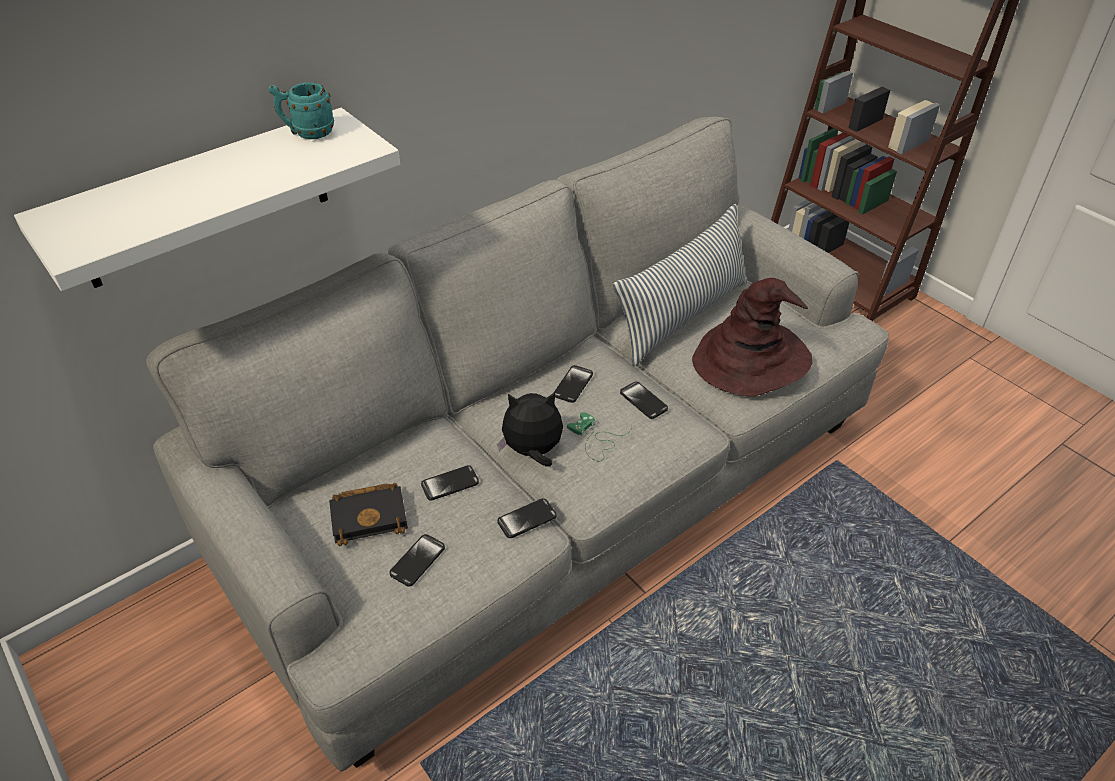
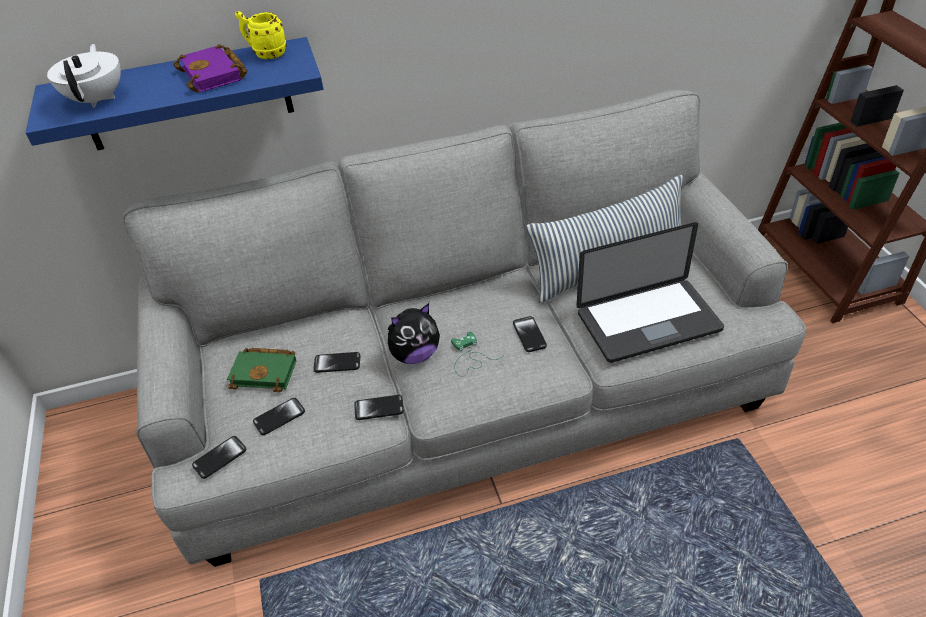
camera: 25 degrees right, 0 degrees up
white shelf [14,108,400,291] -> blue shelf [25,37,323,150]
turquoise mug [268,82,334,139] -> yellow mug [235,11,287,59]
black book [329,483,408,546] -> green book [227,348,297,392]
plush toy [497,392,563,466] -> plush toy turned 135 degrees clockwise [388,303,440,364]
phone [554,365,593,403] -> phone moved to [192,436,246,479]
brown hat [692,278,812,397] -> laptop [577,222,724,363]
none -> white teapot [47,44,121,108]
none -> purple book [173,44,247,92]

